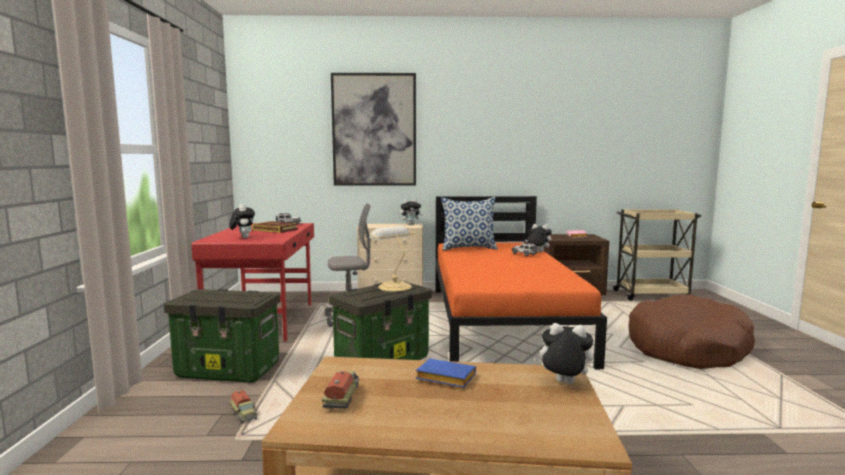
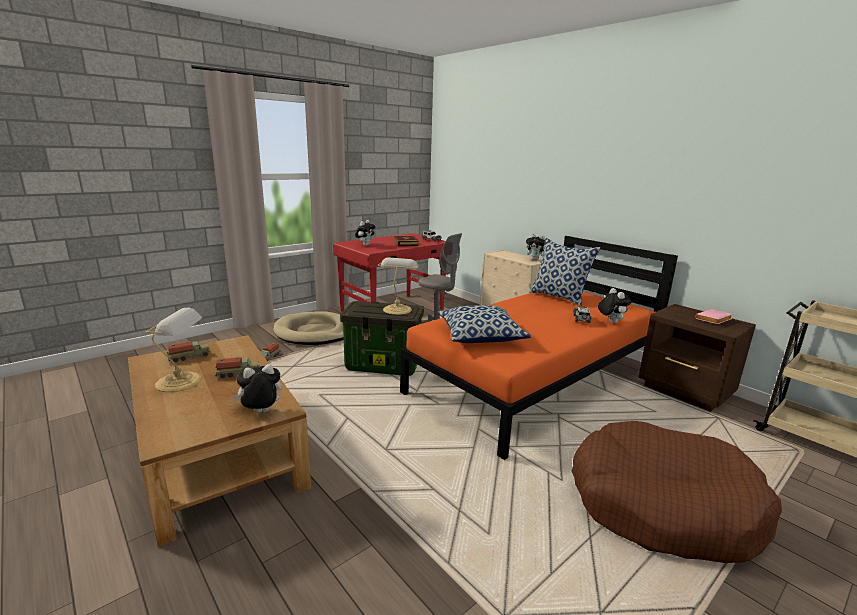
camera: 50 degrees right, 10 degrees up
storage box [163,289,280,383] -> beige dog bed [273,311,344,345]
picture [331,73,416,186] -> none
blue book [416,359,476,388] -> toy truck [215,357,260,378]
plush toy [534,323,593,384] -> plush toy turned 90 degrees counterclockwise [232,364,282,413]
none -> table lamp [146,308,202,392]
none -> pillow [437,305,532,343]

